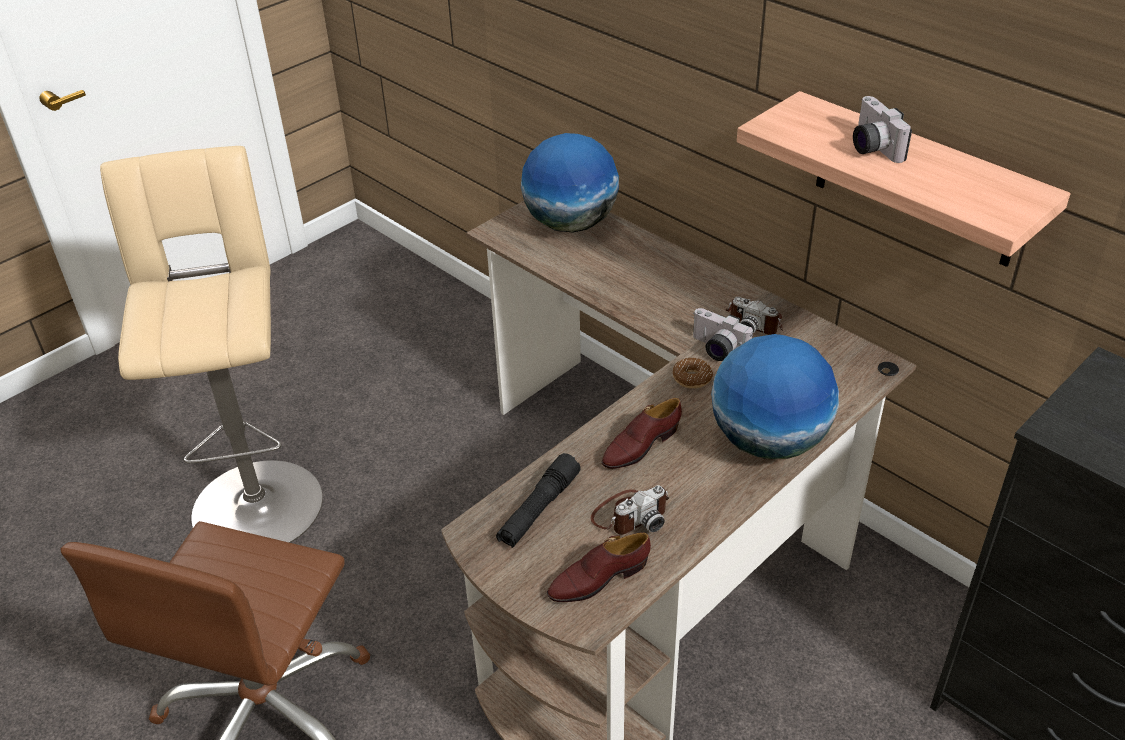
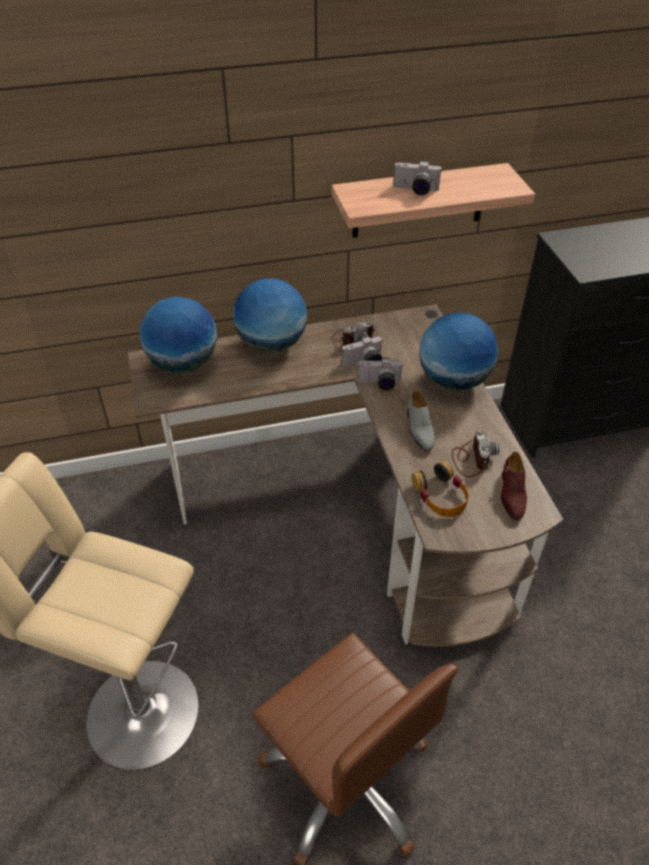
camera: 60 degrees left, 5 degrees up
black flashlight [496,453,581,548] -> headphones [411,461,469,517]
brown shoe [601,398,682,469] -> grey shoe [407,390,434,451]
donut [673,358,713,389] -> camera [358,358,403,390]
none -> globe [233,278,307,353]

